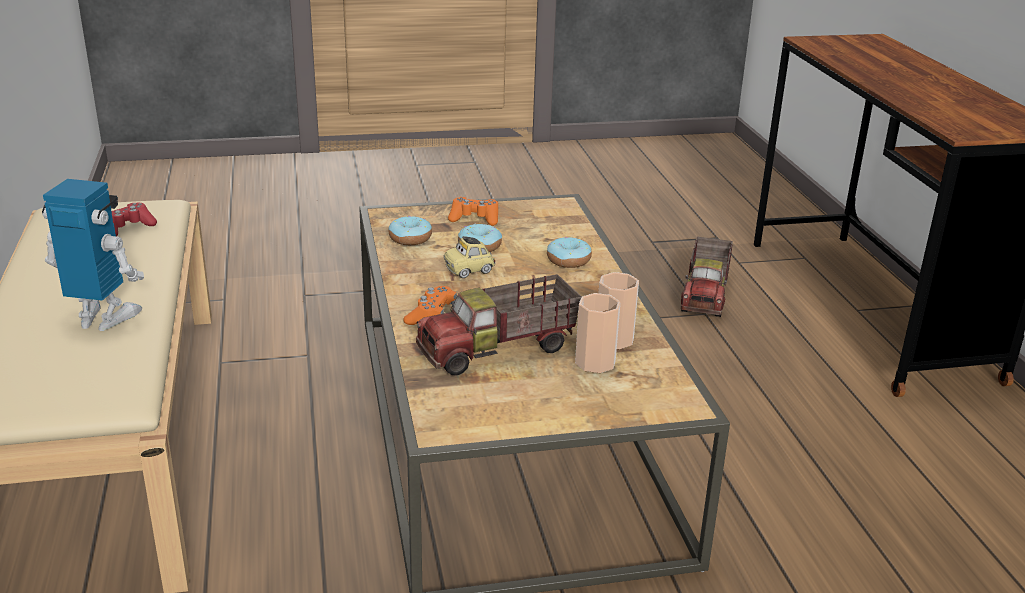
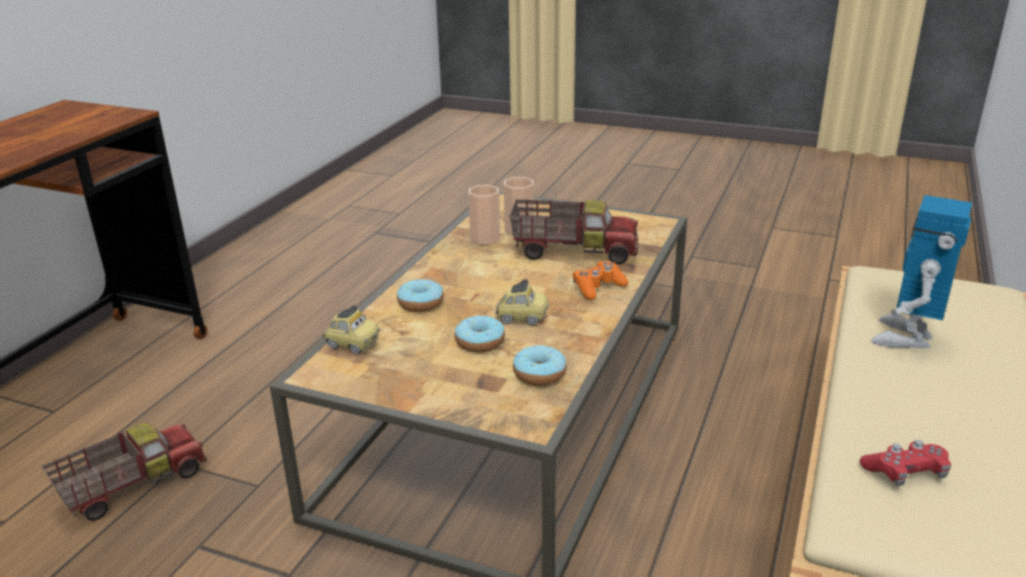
camera: 145 degrees left, 0 degrees up
toy robot [42,179,144,331] -> toy robot turned 75 degrees clockwise [871,195,972,348]
orange game controller [448,197,498,226] -> none
none -> toy car [323,305,380,354]

